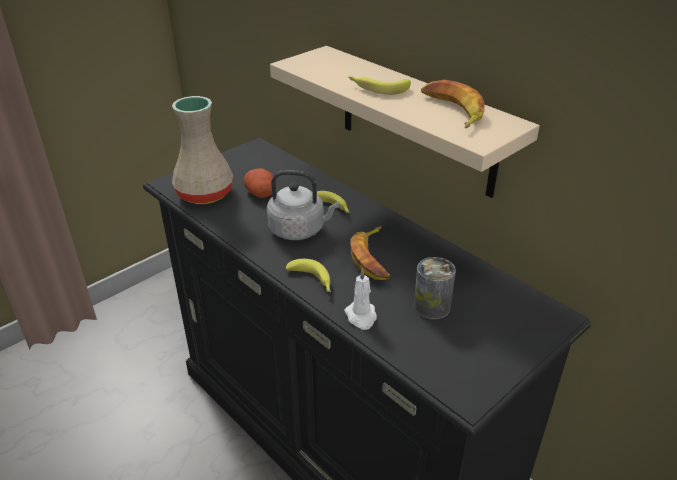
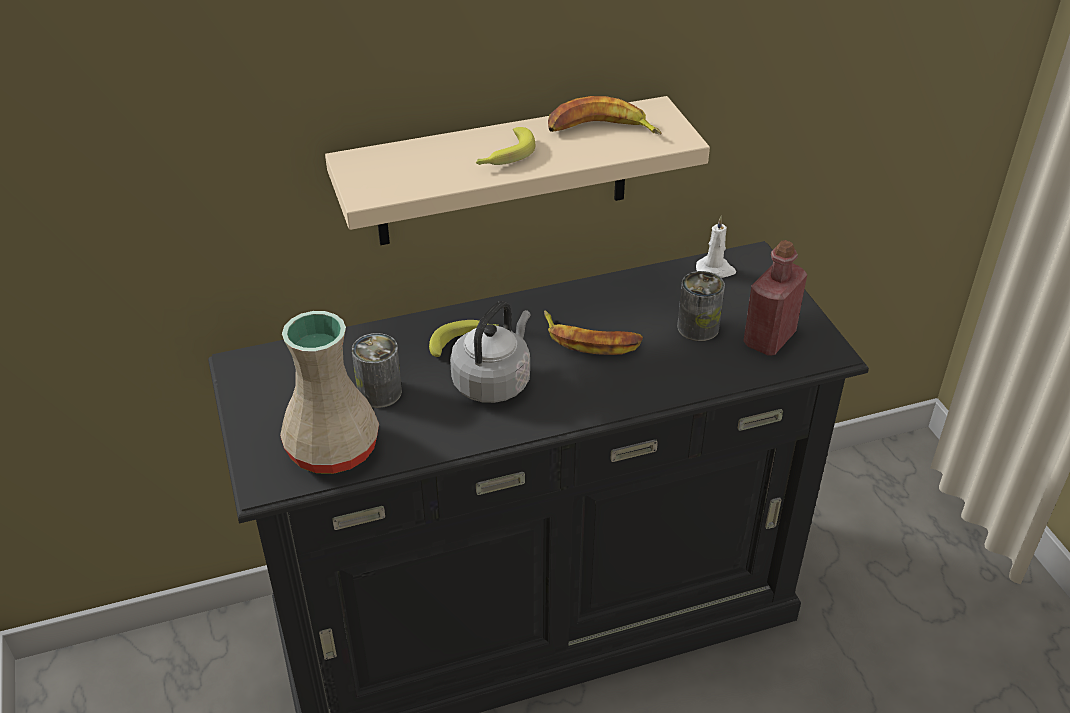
camera: 65 degrees left, 5 degrees up
potato [244,168,273,198] -> can [352,333,402,408]
banana [286,259,331,292] -> none
white candle [344,268,377,330] -> white candle moved to [696,216,736,278]
none -> red bottle [743,240,807,356]

